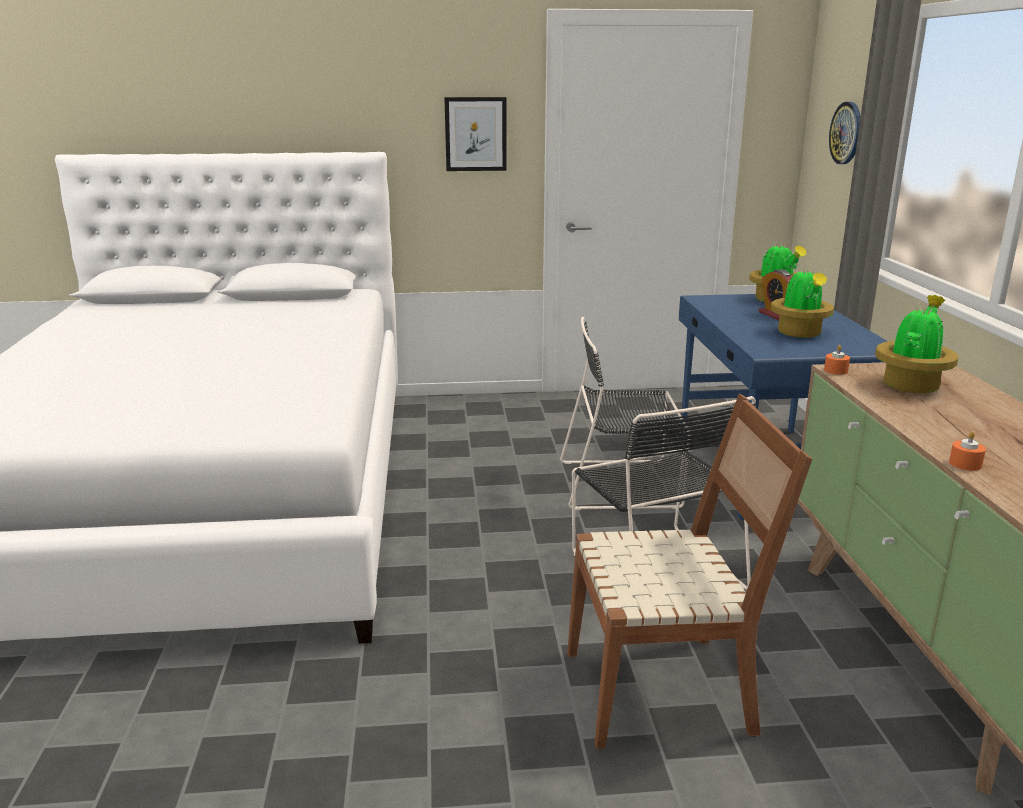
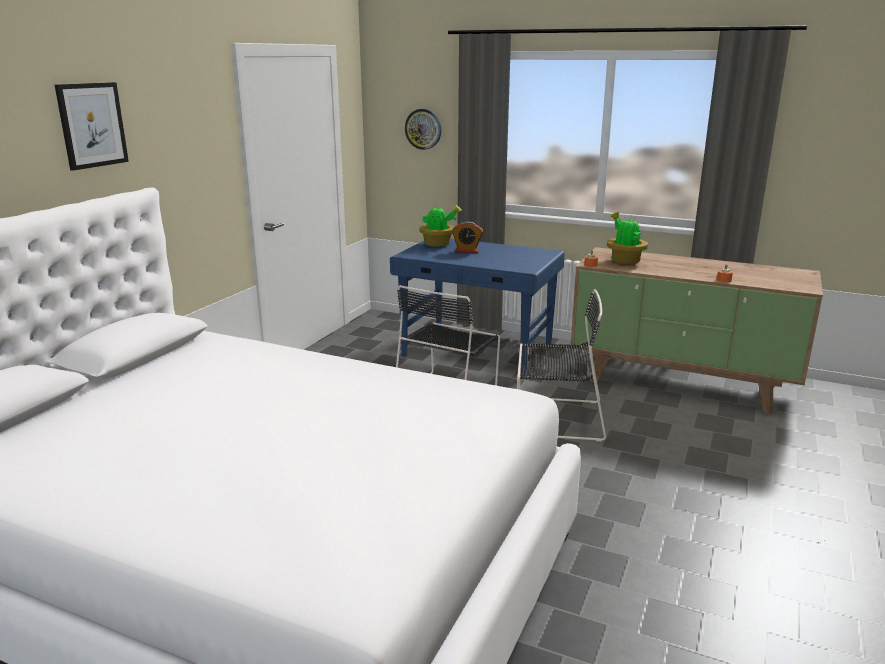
camera: 60 degrees left, 0 degrees up
picture [444,97,507,171] -> picture moved to [55,82,129,171]
chair [567,394,812,749] -> none
potted plant [771,267,834,338] -> none

